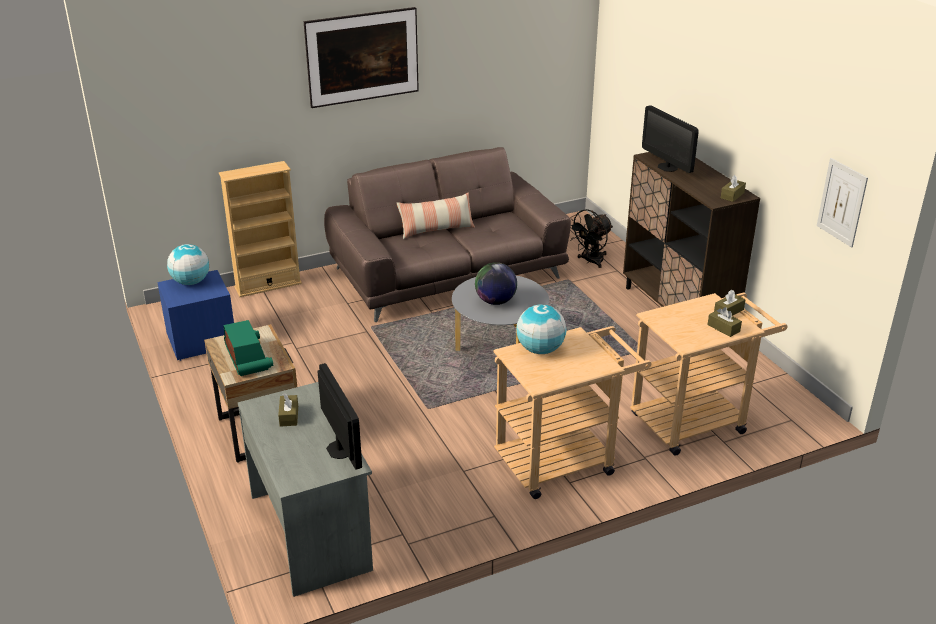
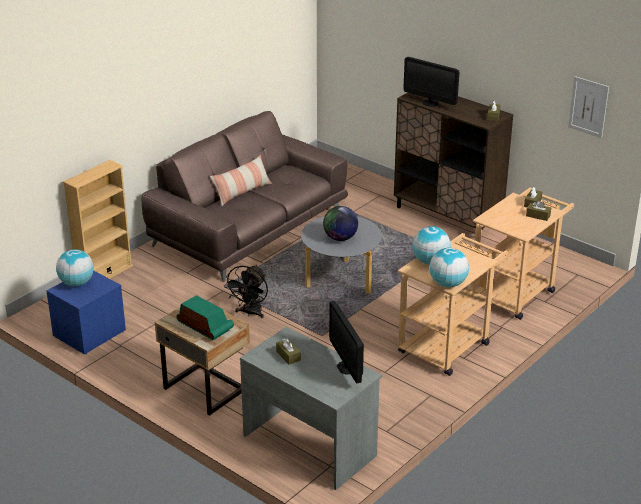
camera: 25 degrees left, 0 degrees up
picture [304,7,419,108] -> none
monitor [317,363,362,469] -> monitor turned 150 degrees counterclockwise [329,301,364,383]
black fan [571,209,613,268] -> black fan moved to [224,265,268,318]
none -> globe [429,248,469,287]

